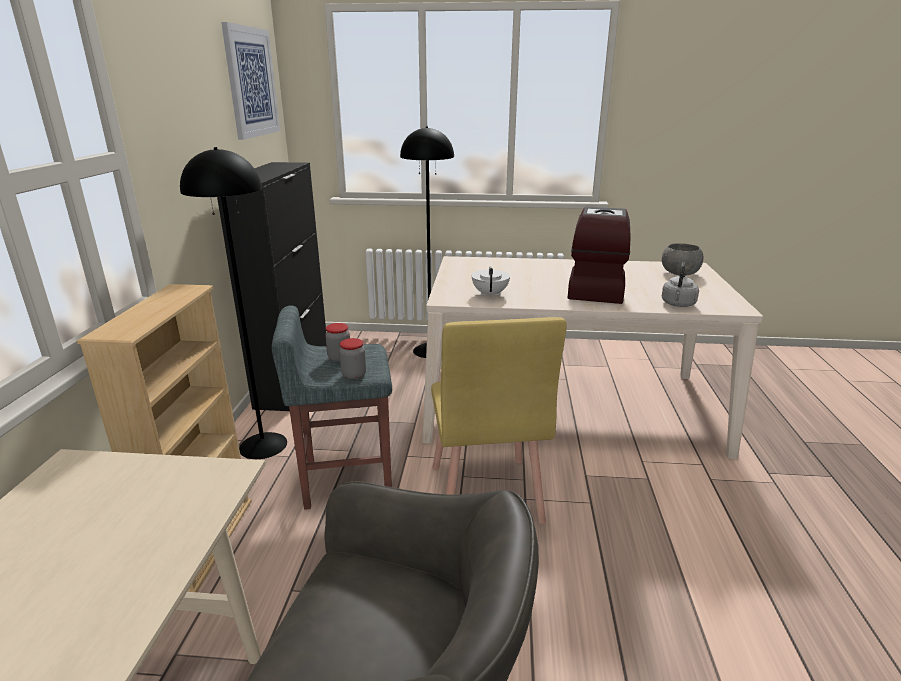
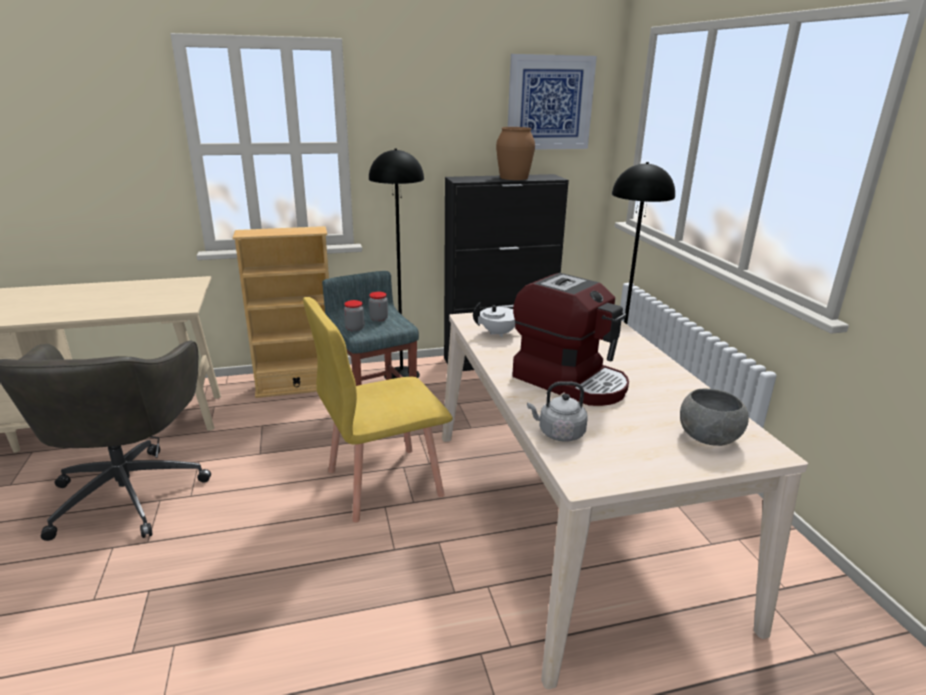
camera: 70 degrees right, 0 degrees up
coffee machine [568,207,630,304] -> coffee machine turned 45 degrees clockwise [512,273,629,406]
none -> brown vase [496,127,535,180]

